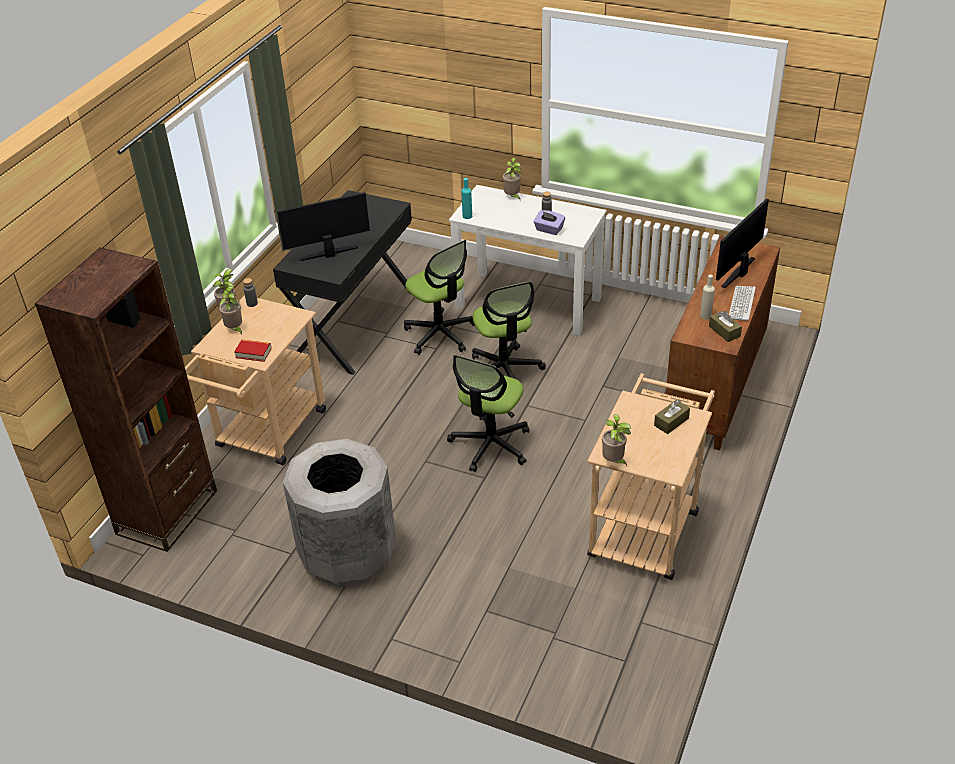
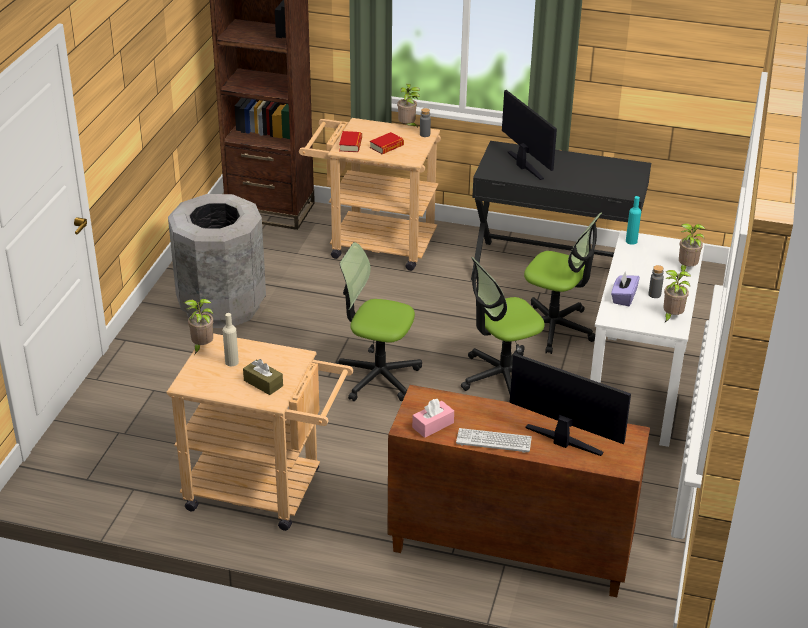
camera: 80 degrees right, 5 degrees down
potted plant [219,287,242,335] -> potted plant moved to [663,270,691,323]
office chair [404,240,475,355] -> office chair turned 105 degrees counterclockwise [524,212,602,354]
beige bottle [700,275,715,320] -> beige bottle moved to [223,313,239,367]
brown tissue box [709,311,742,342] -> pink tissue box [412,399,454,438]
none -> book [370,132,404,154]

